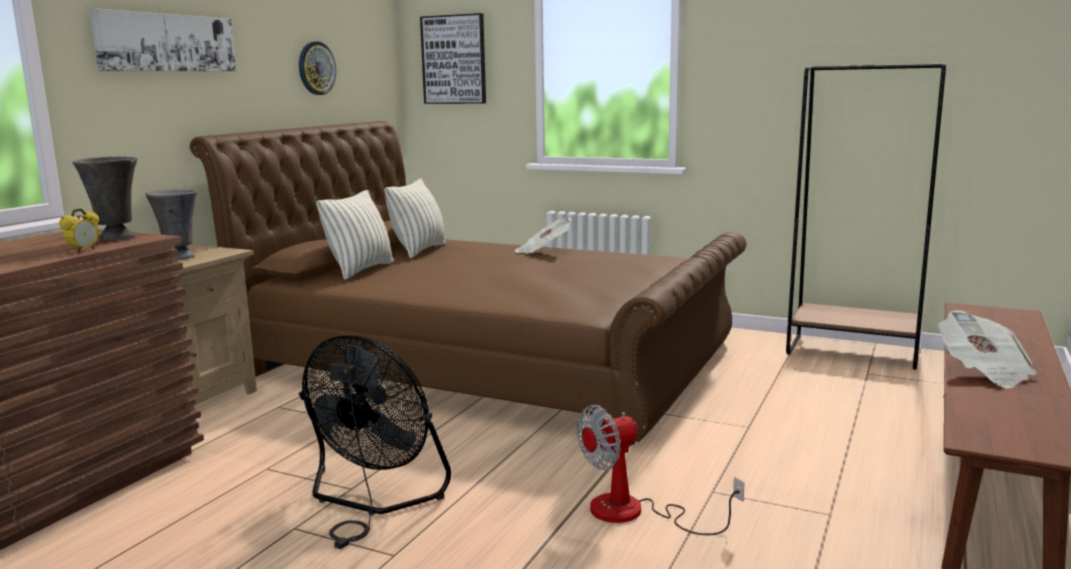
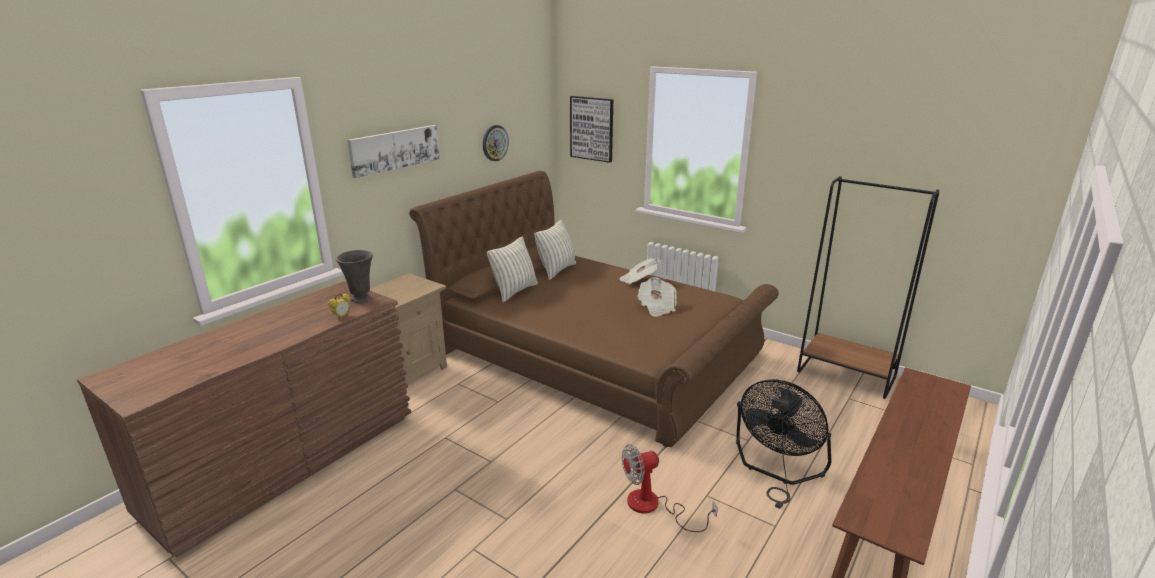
camera: 10 degrees right, 10 degrees up
grey vase [145,189,197,259] -> none
black fan [299,336,451,549] -> black fan moved to [736,379,832,509]
newspaper [938,310,1037,389] -> newspaper moved to [637,277,677,317]

